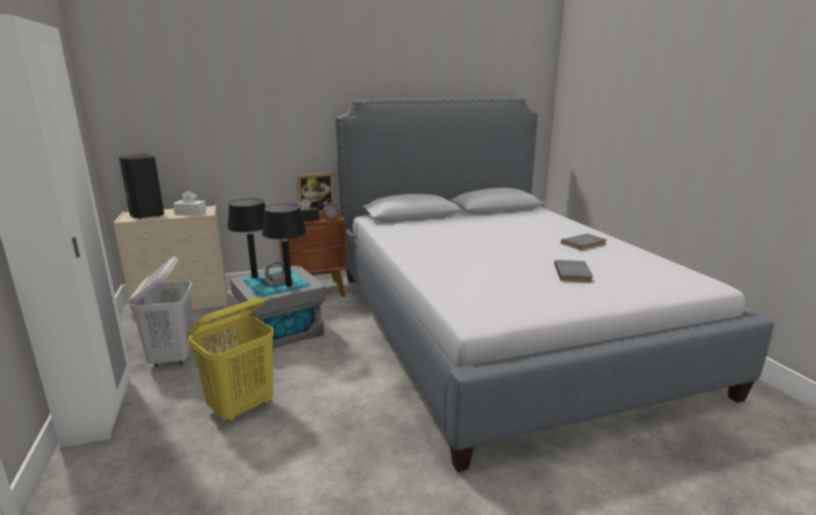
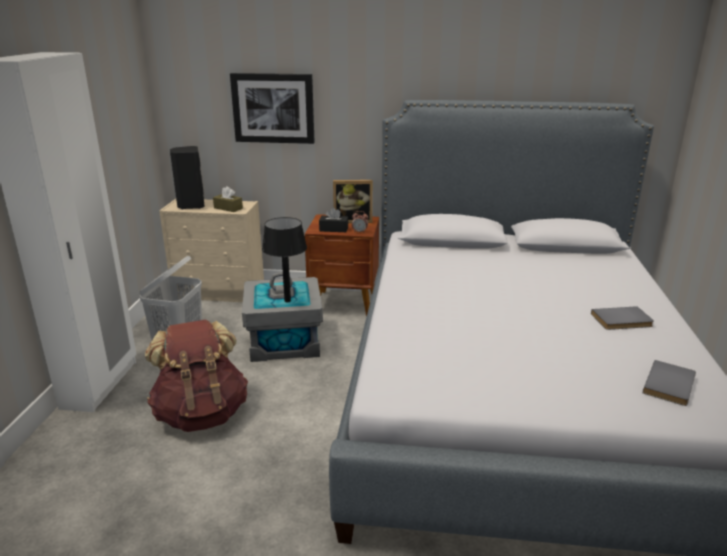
camera: 25 degrees right, 5 degrees up
white tissue box [173,191,207,215] -> brown tissue box [213,186,243,212]
yellow laundry basket [188,297,274,423] -> brown backpack [145,319,248,432]
black table lamp [227,199,265,278] -> none
grey book [554,260,593,282] -> grey book moved to [643,360,696,406]
none -> picture [230,73,315,144]

